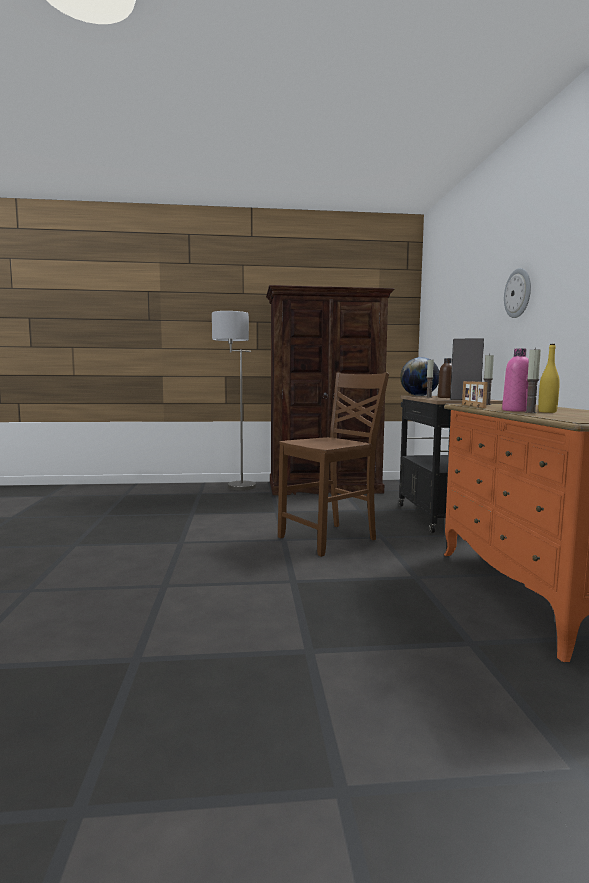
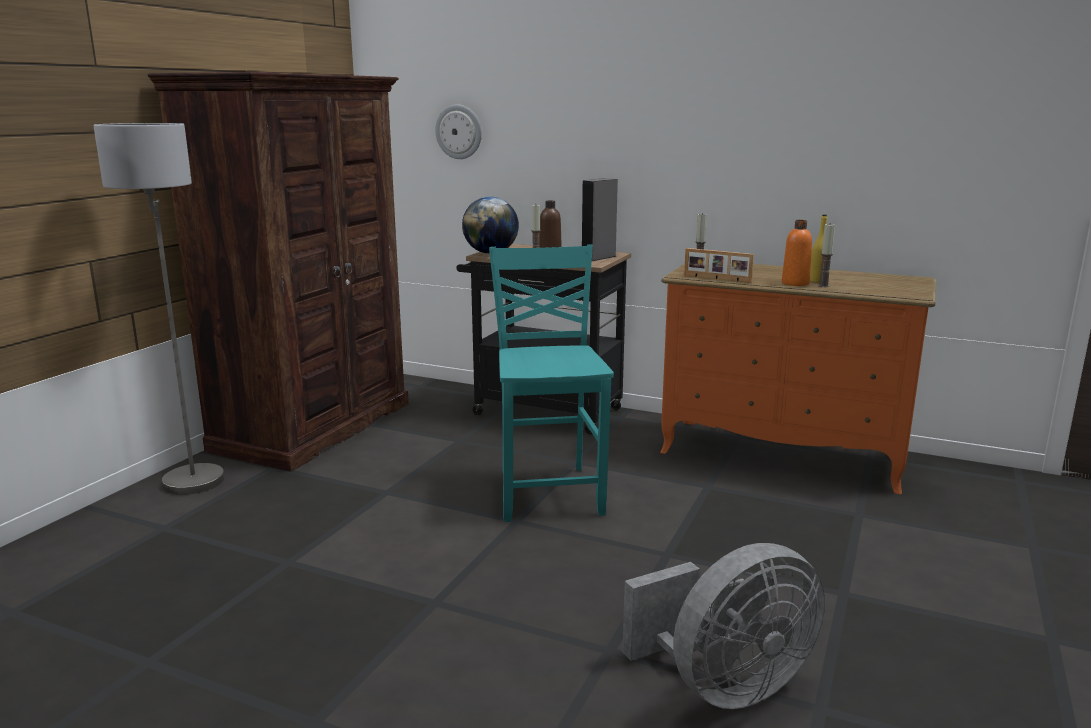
camera: 60 degrees left, 10 degrees up
brown chair [278,372,389,557] -> turquoise chair [489,244,614,522]
pink bottle [502,348,529,412] -> orange bottle [782,220,812,286]
wall clock [504,268,531,318] -> wall clock moved to [435,104,482,159]
none -> grey fan [622,543,825,709]

